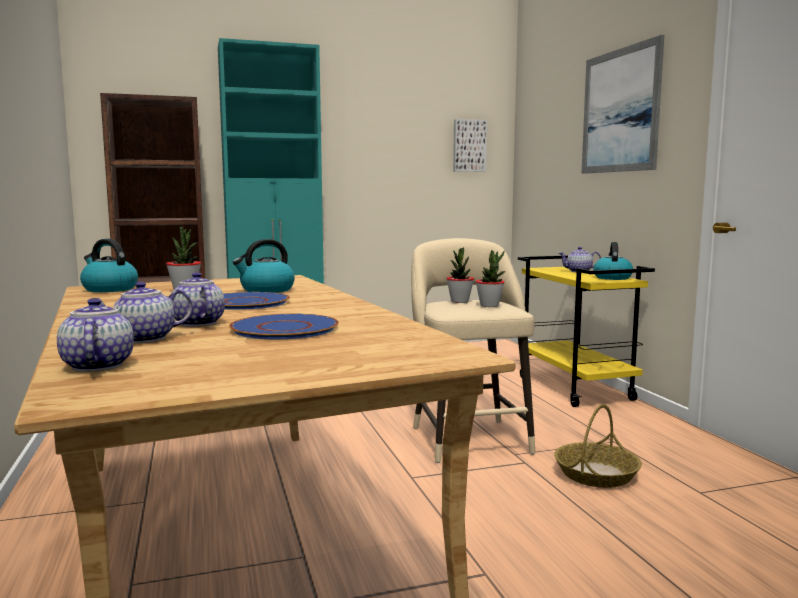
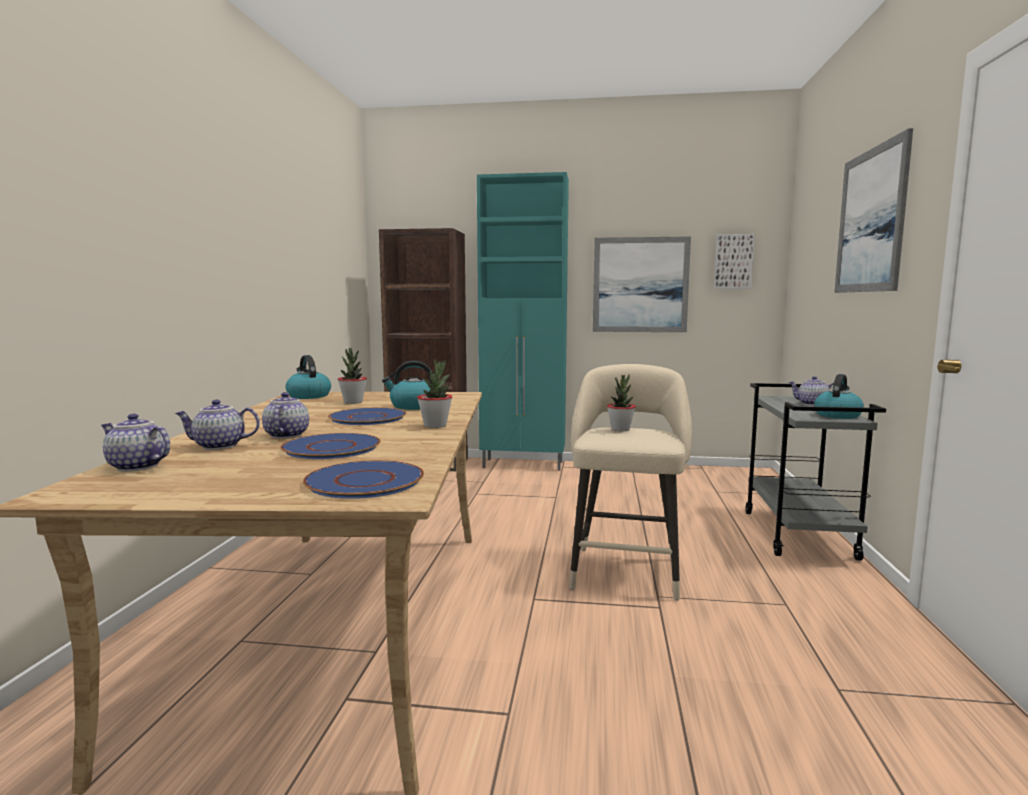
camera: 25 degrees right, 0 degrees up
teapot [57,298,134,372] -> teapot turned 75 degrees counterclockwise [101,414,170,471]
potted plant [475,250,505,307] -> potted plant moved to [417,359,452,428]
yellow cart [518,255,655,407] -> grey cart [745,383,886,561]
basket [554,404,642,488] -> none
none -> blue plate [303,460,424,499]
none -> picture [593,236,691,332]

